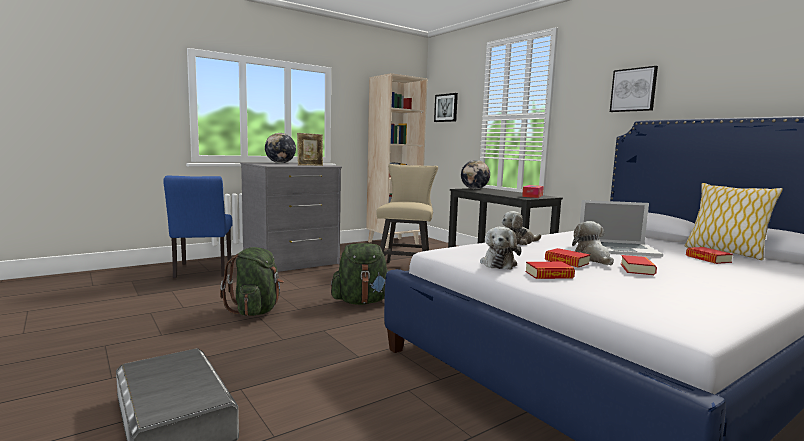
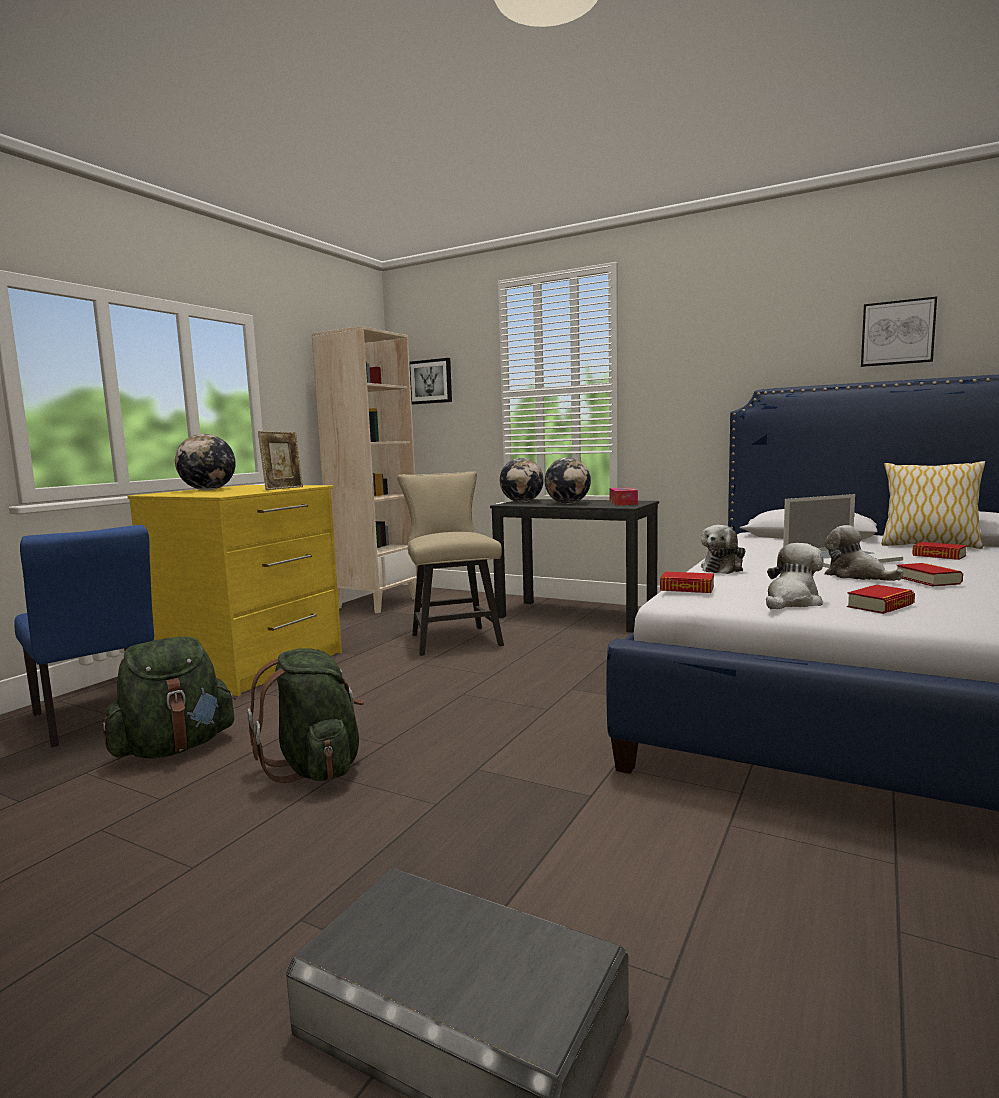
camera: 25 degrees left, 0 degrees up
grey dresser [240,163,342,272] -> yellow dresser [127,485,342,696]
green backpack [331,243,389,305] -> green backpack moved to [103,636,235,758]
plush toy [480,227,522,270] -> plush toy turned 120 degrees counterclockwise [766,543,823,609]
book [545,248,590,268] -> book moved to [660,571,714,593]
picture [610,66,658,112] -> picture moved to [861,296,937,367]
none -> globe [545,457,591,504]

